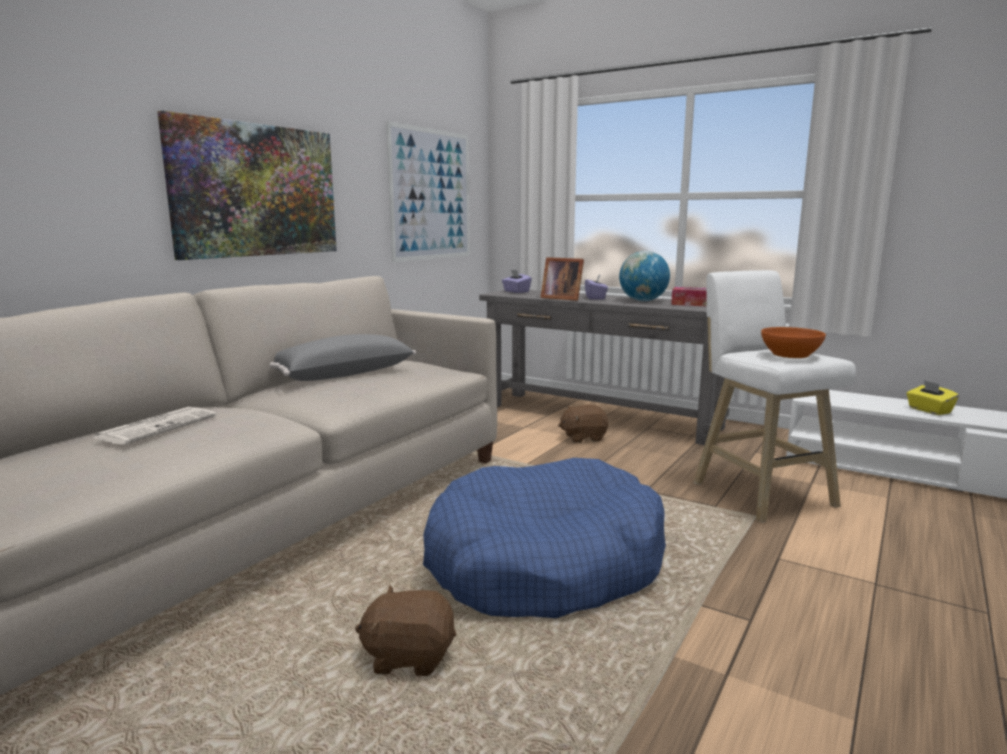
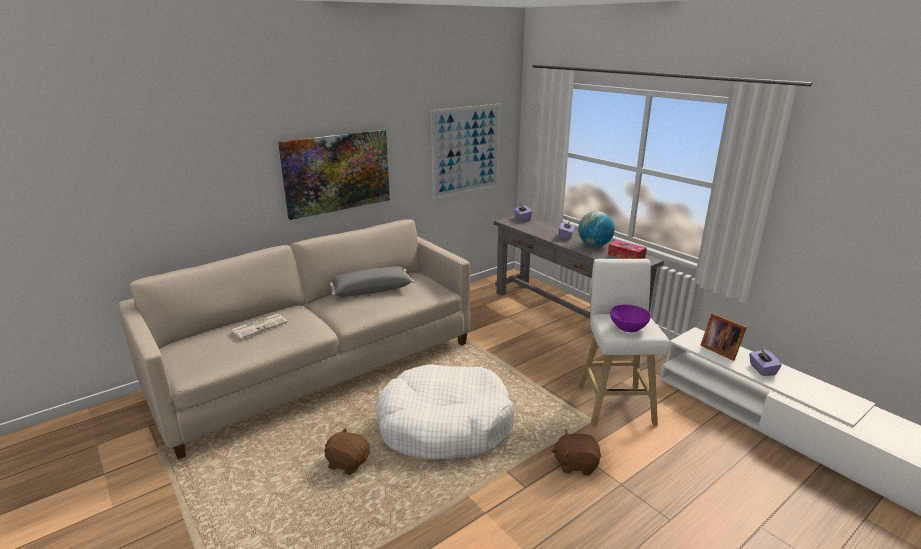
camera: 20 degrees right, 10 degrees up
blue dog bed [423,458,666,618] -> white dog bed [375,365,515,460]
picture frame [540,257,584,301] -> picture frame moved to [700,313,747,361]
brown plush toy [558,405,608,443] -> brown plush toy moved to [551,430,601,475]
orange bowl [761,327,826,358] -> purple bowl [610,305,651,332]
yellow tissue box [906,380,959,415] -> purple tissue box [749,348,781,376]

